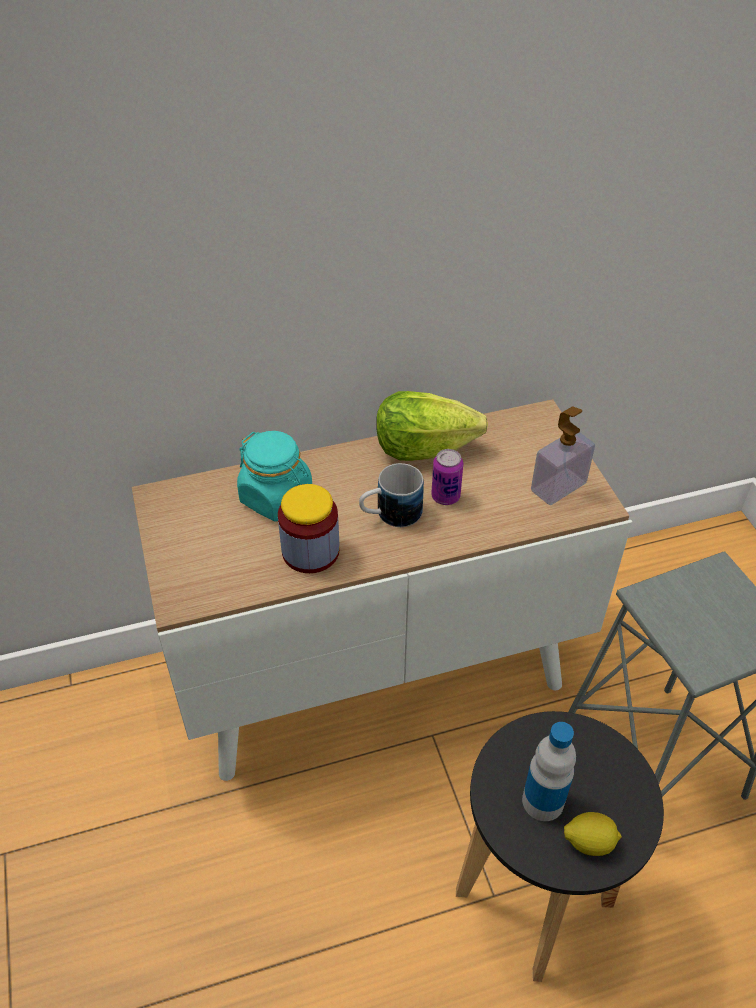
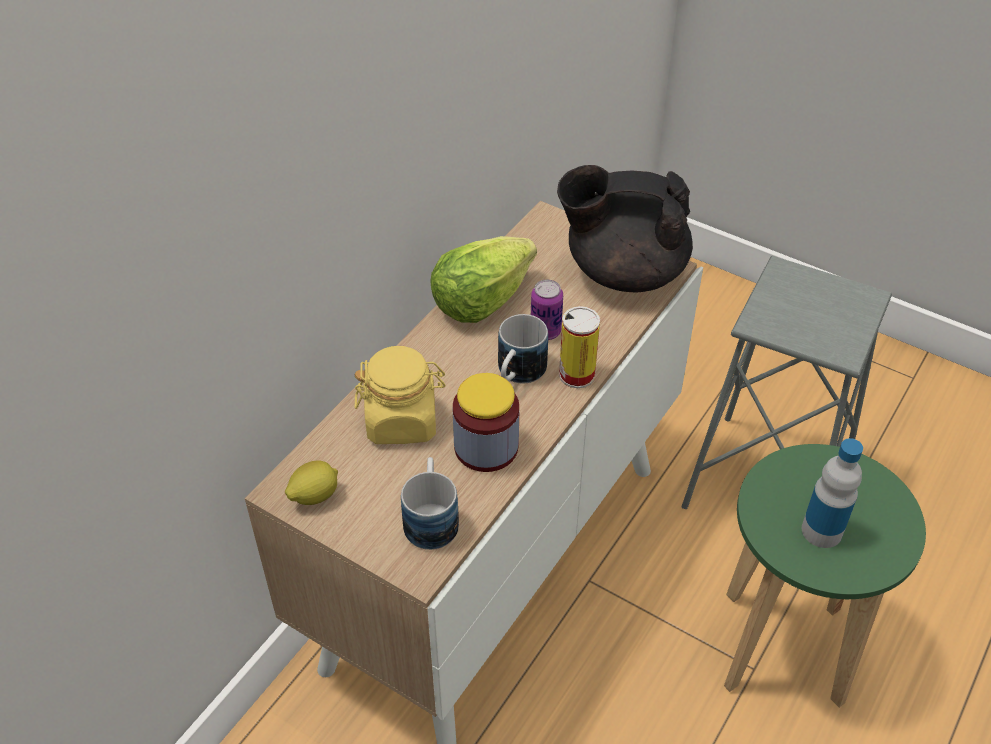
camera: 40 degrees left, 0 degrees up
turquoise jar [237,431,312,522] -> yellow jar [355,346,446,444]
black stool [456,711,664,982] -> green stool [724,444,926,708]
soap dispenser [531,407,595,505] -> black teapot [557,165,693,292]
lemon [564,812,622,856] -> lemon moved to [285,460,338,505]
none -> mug [401,457,459,550]
none -> can [559,306,600,388]

